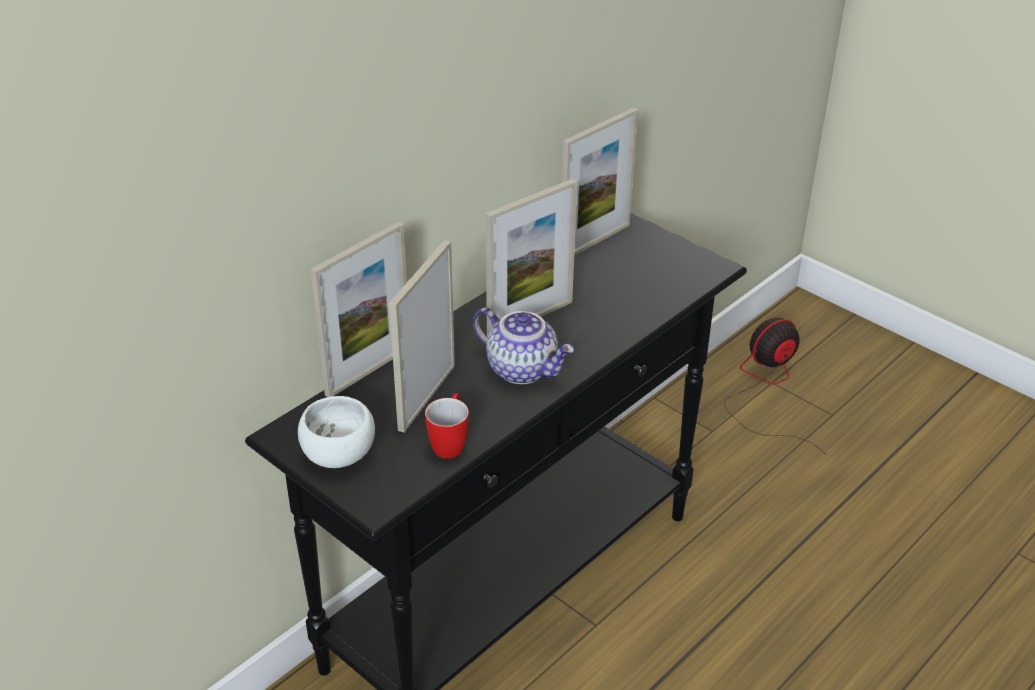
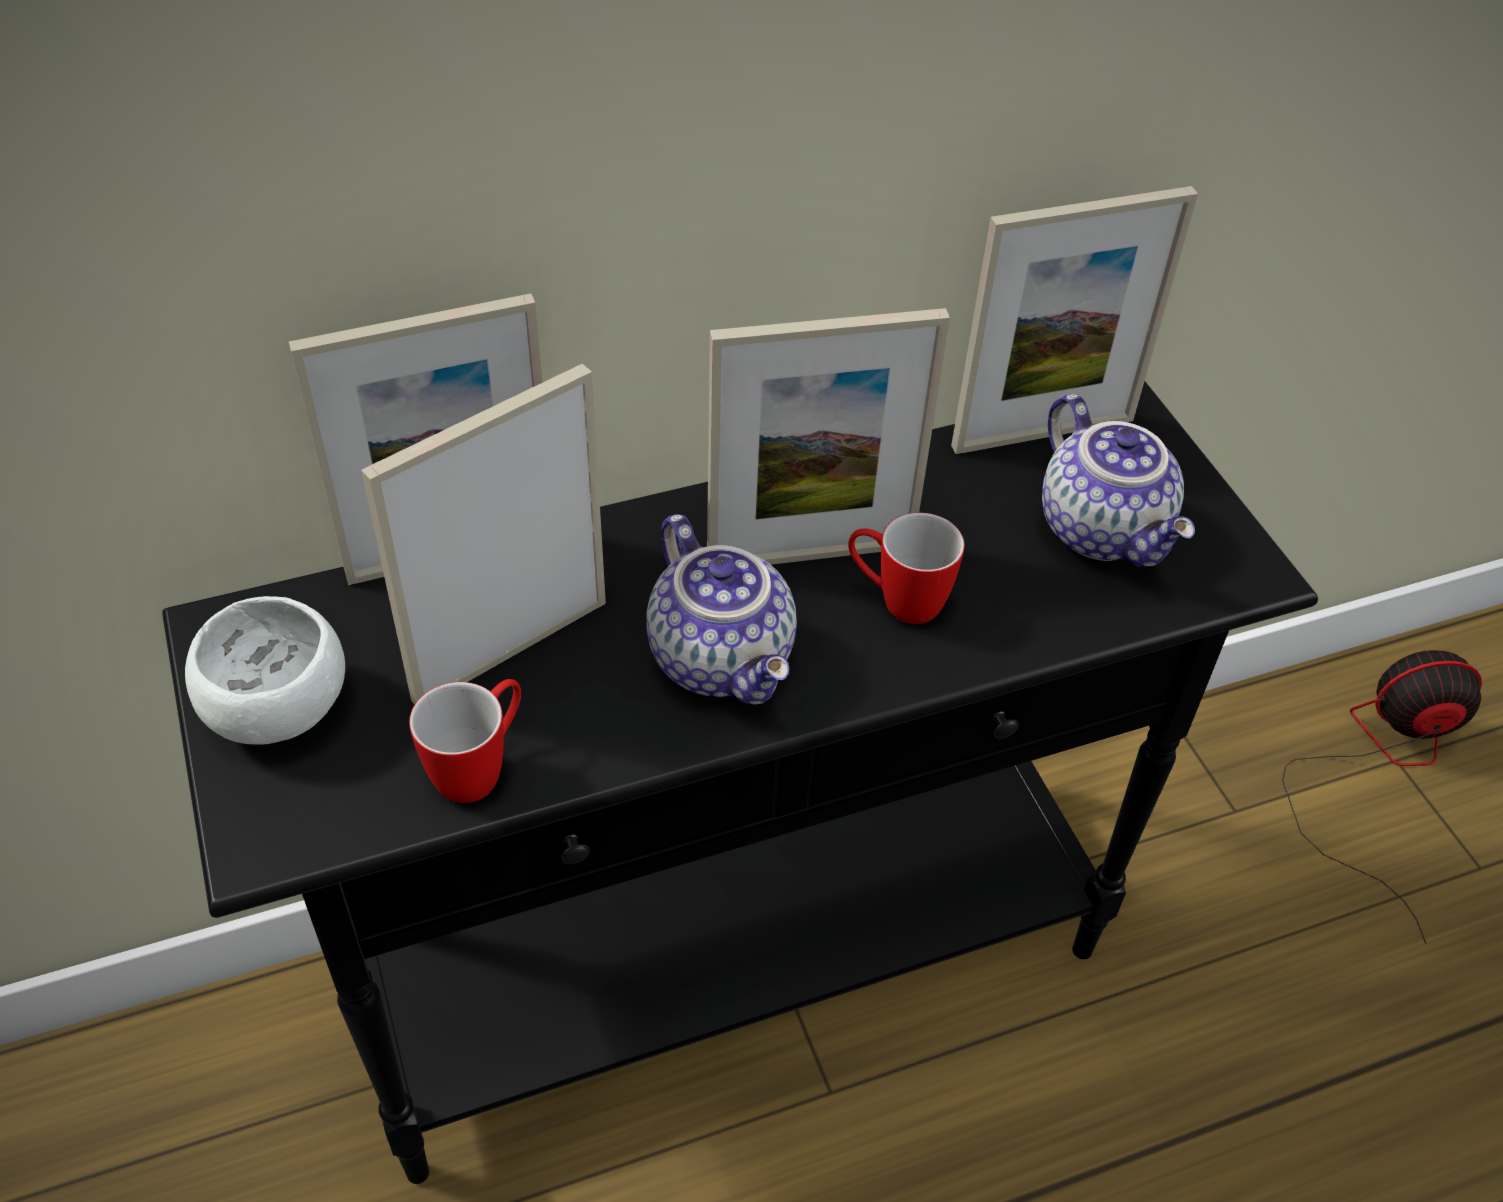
camera: 25 degrees right, 10 degrees up
none -> mug [848,512,965,624]
none -> teapot [1042,394,1195,566]

